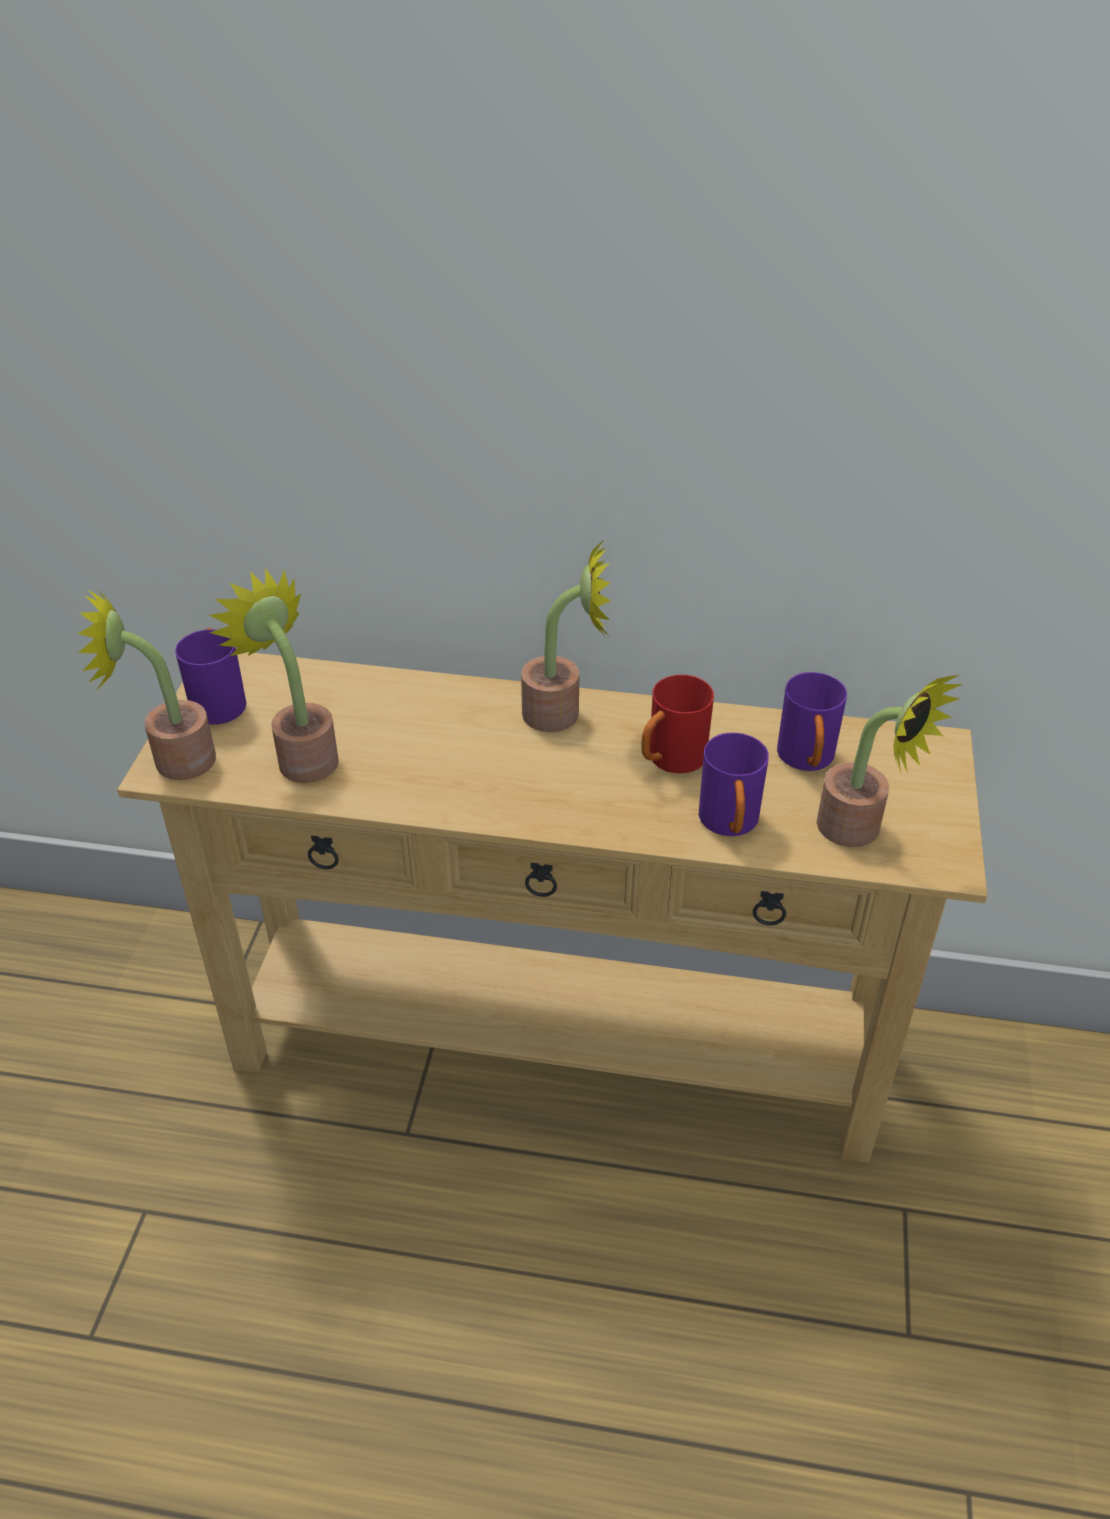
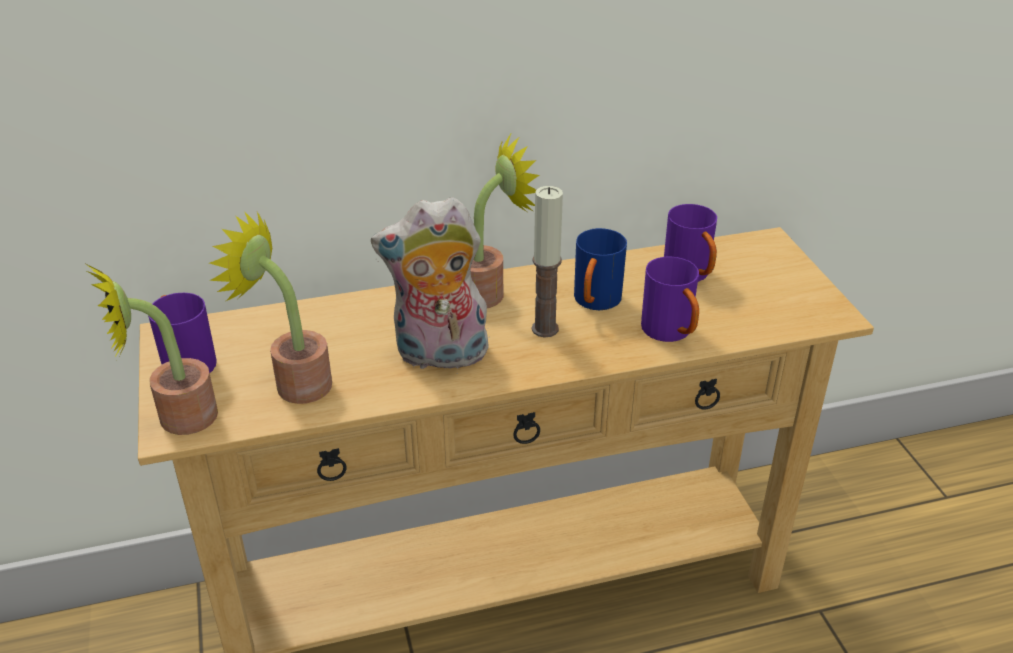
camera: 25 degrees left, 5 degrees down
red mug [641,675,714,773] -> blue mug [574,228,627,310]
potted plant [817,675,963,847] -> none
none -> plush toy [371,197,489,369]
none -> candle [532,186,563,338]

